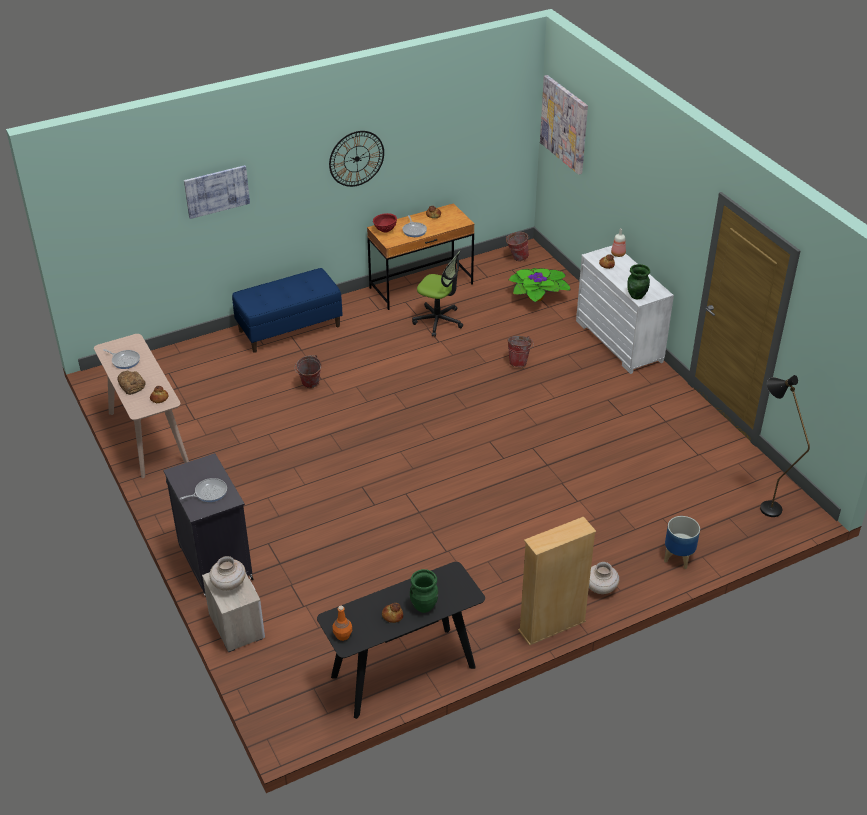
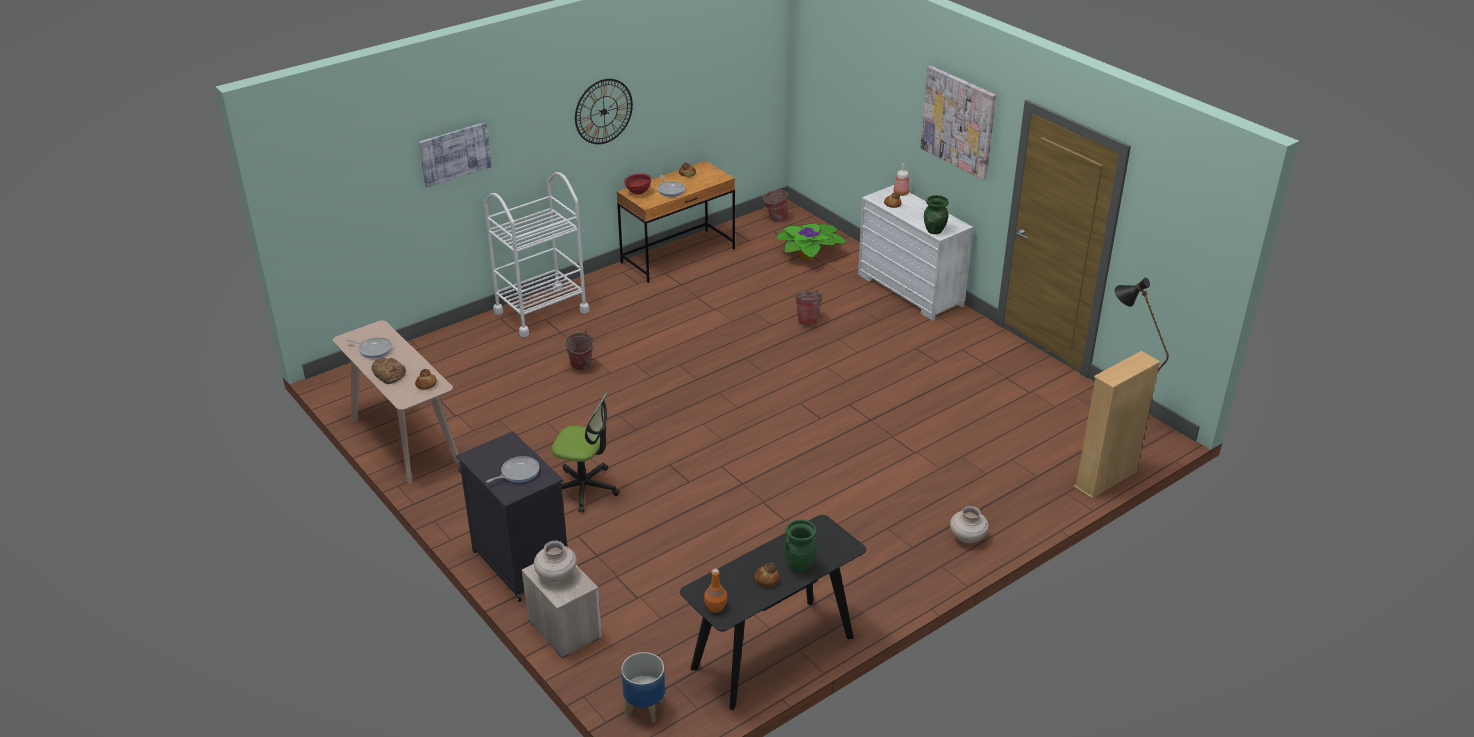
camera: 10 degrees left, 5 degrees down
blue bench [232,268,342,353] -> white cart [484,172,589,337]
office chair [412,251,463,337] -> office chair moved to [552,392,620,513]
beige bookcase [518,517,596,646] -> beige bookcase moved to [1074,351,1160,499]
picture [540,75,588,175] -> picture moved to [921,66,996,180]
planter [664,516,700,569] -> planter moved to [621,652,665,723]

